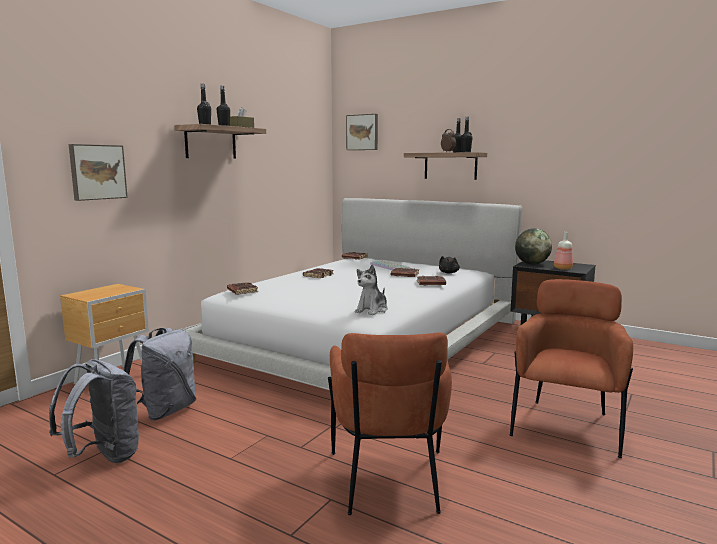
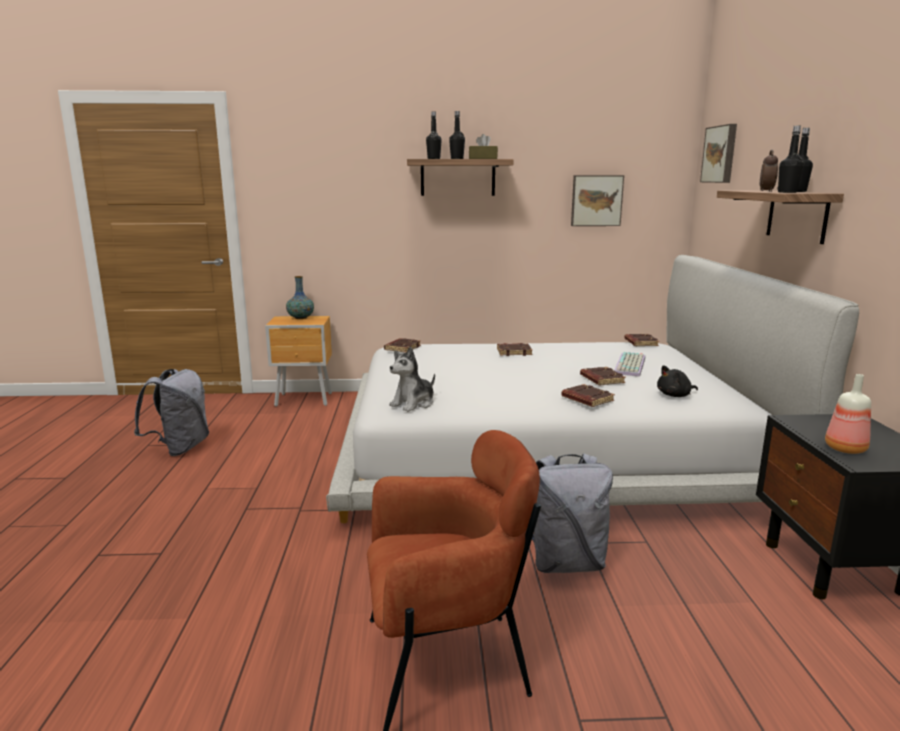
camera: 55 degrees right, 5 degrees up
picture [69,144,128,201] -> picture moved to [571,175,624,226]
grey backpack [124,328,196,420] -> grey backpack moved to [532,454,613,573]
brown armchair [328,332,452,515] -> none
plush toy [355,265,388,315] -> plush toy turned 45 degrees counterclockwise [389,347,435,412]
globe [515,228,552,265] -> none
none -> vase [286,276,314,319]

